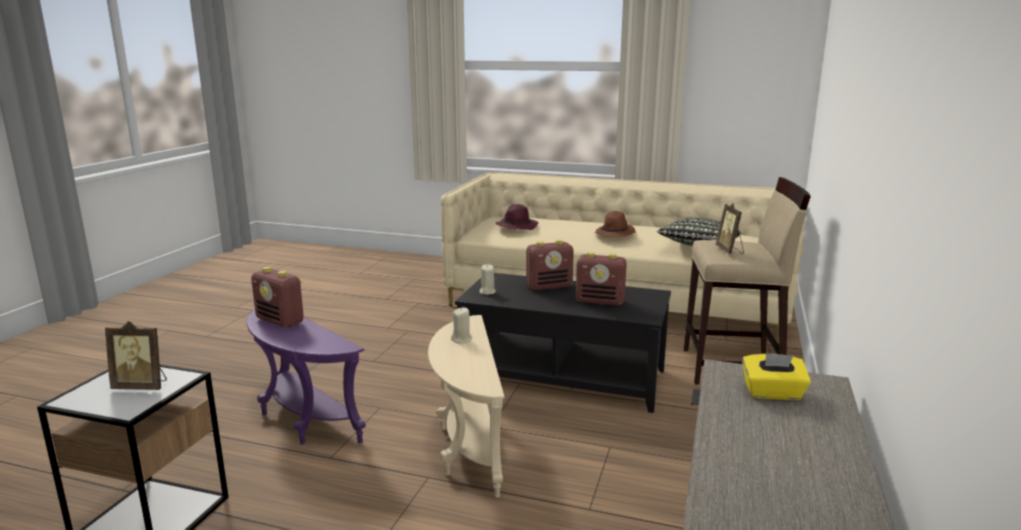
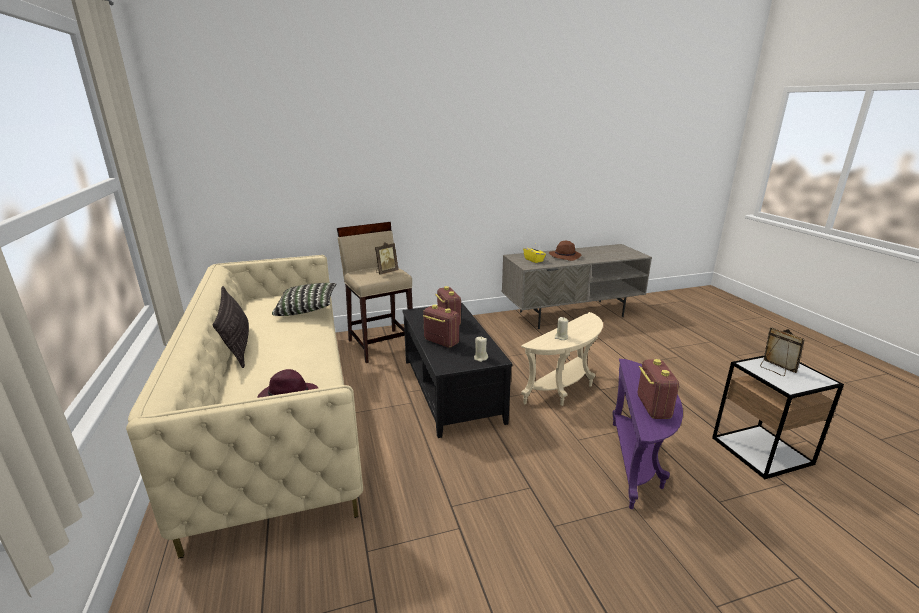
camera: 125 degrees left, 5 degrees up
brown hat [595,211,636,237] -> brown hat moved to [549,241,582,261]
none -> pillow [213,286,249,368]

